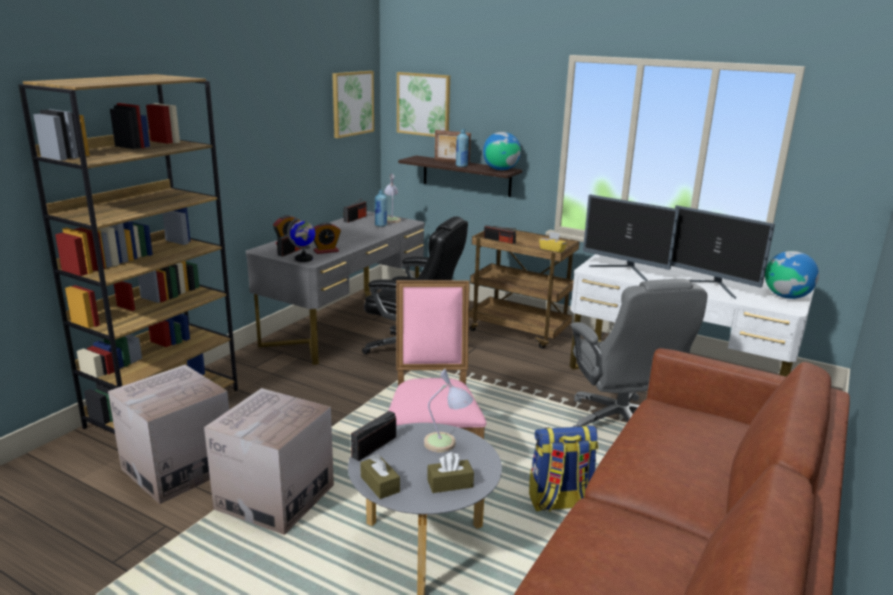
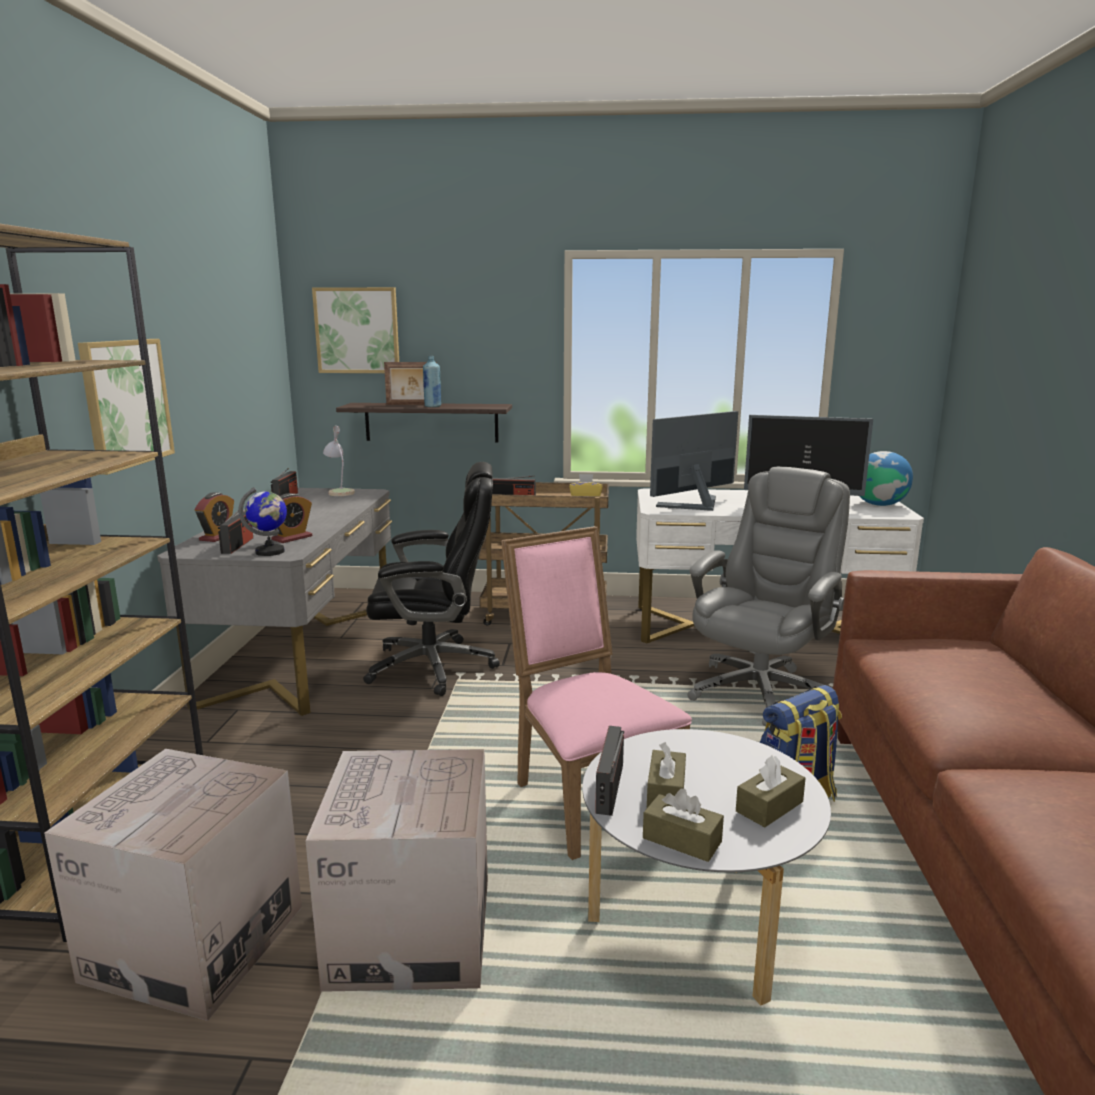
camera: 25 degrees left, 5 degrees down
picture [332,71,374,138] -> picture moved to [78,339,175,475]
blue bottle [375,190,387,227] -> none
table lamp [424,368,473,452] -> none
globe [483,132,521,170] -> none
grey office chair [571,279,707,427] -> grey office chair turned 105 degrees counterclockwise [687,467,850,726]
monitor [583,194,680,281] -> monitor turned 135 degrees clockwise [650,411,738,511]
none -> brown tissue box [647,742,686,808]

